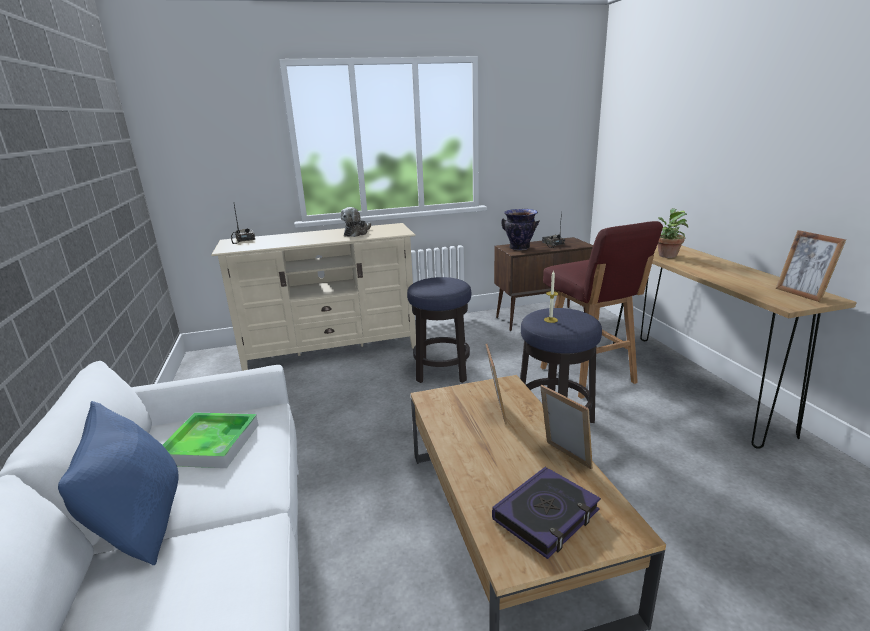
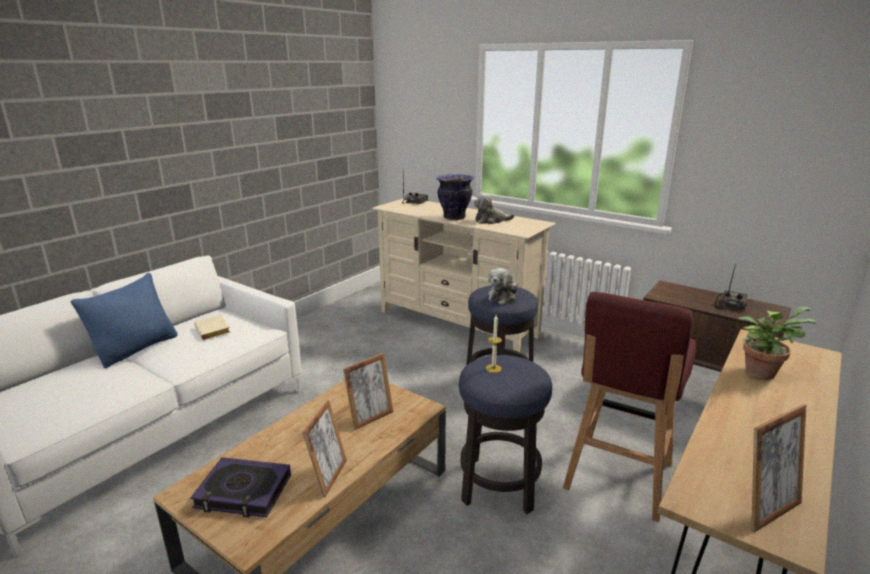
camera: 50 degrees right, 0 degrees up
tray [163,412,258,468] -> beige book [194,315,231,340]
vase [501,209,540,250] -> vase moved to [436,174,474,220]
picture frame [776,230,846,302] -> picture frame turned 150 degrees counterclockwise [751,404,806,533]
none -> plush toy [488,268,519,305]

